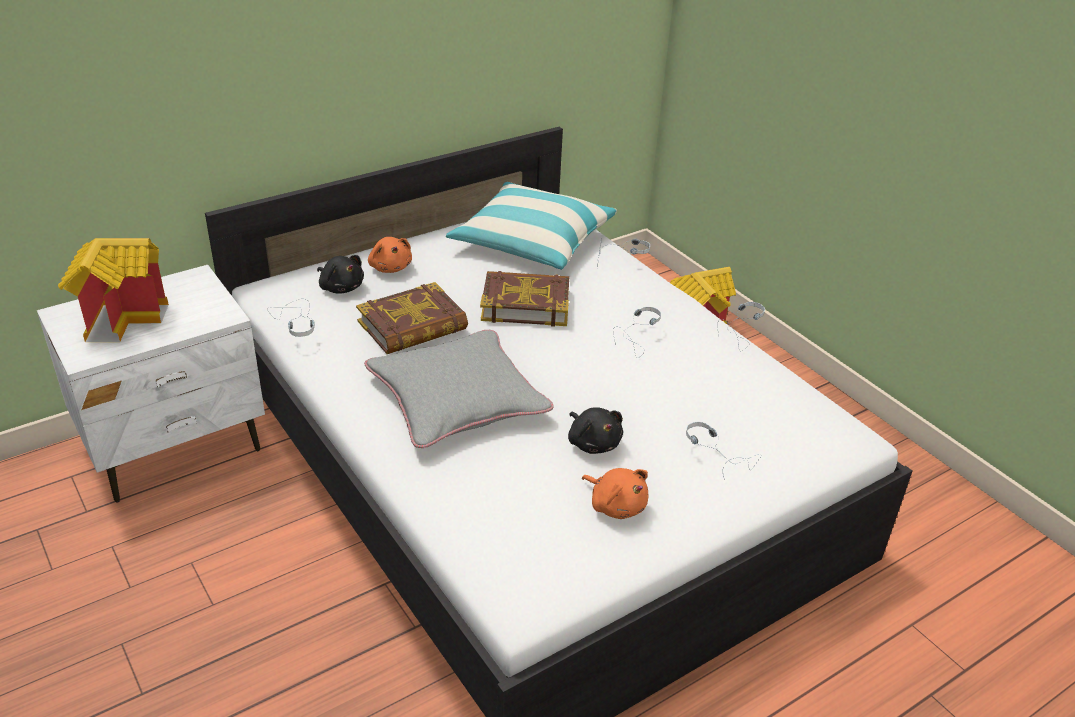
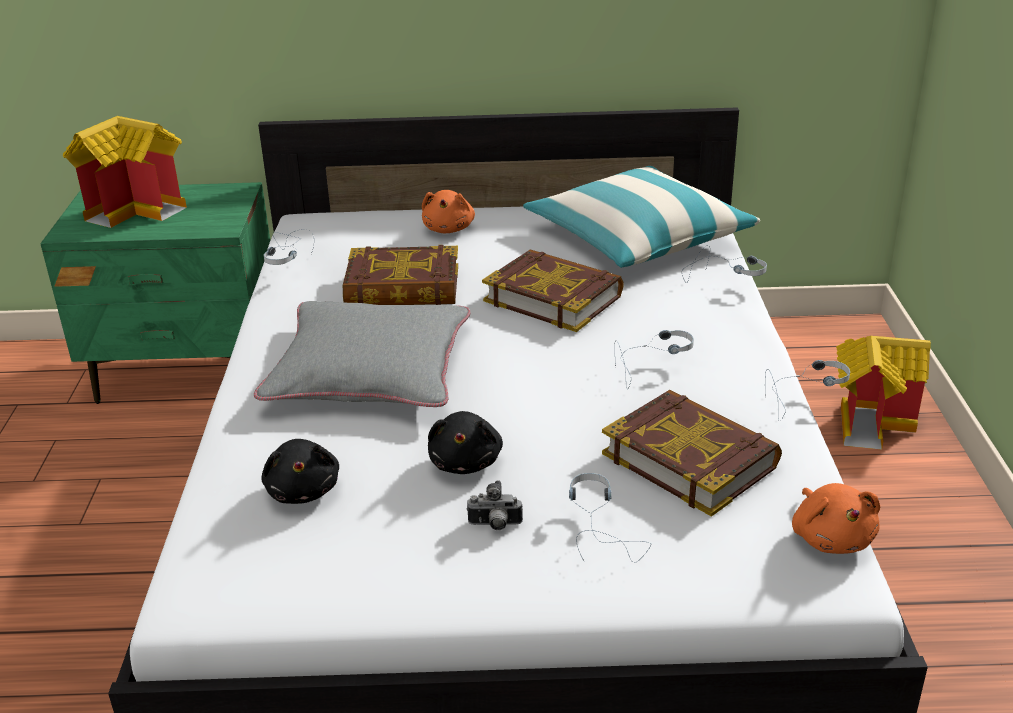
camera: 35 degrees right, 5 degrees down
white nightstand [37,265,265,503] -> green nightstand [40,182,270,404]
black plush toy [317,255,364,294] -> black plush toy moved to [261,439,339,504]
orange plush toy [582,468,649,519] -> orange plush toy moved to [792,483,880,554]
none -> camera [466,480,523,530]
none -> book [602,390,782,517]

